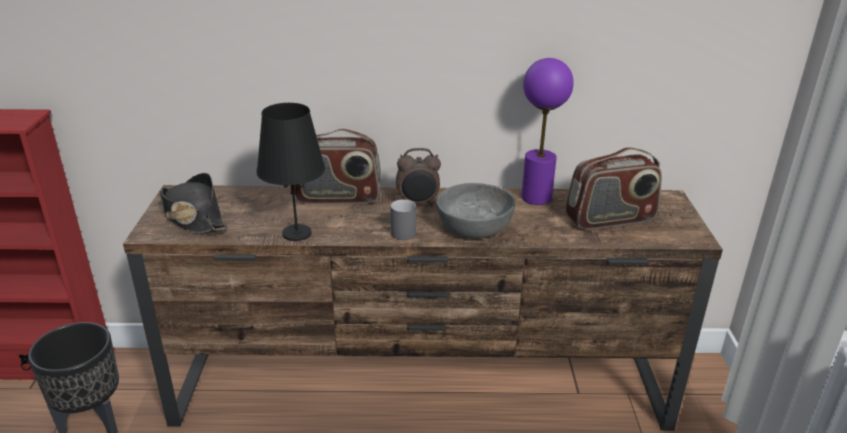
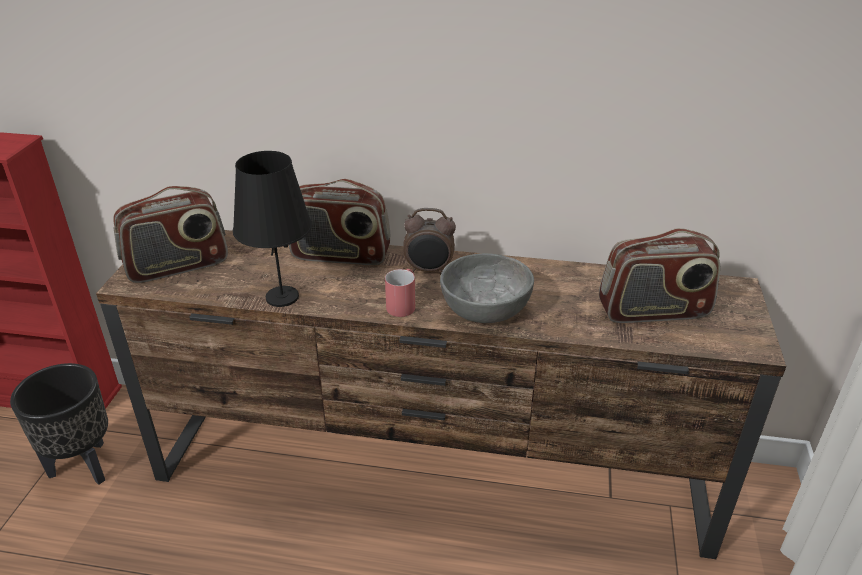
camera: 10 degrees right, 5 degrees up
black hat [159,173,229,234] -> radio [113,186,228,283]
grey mug [390,199,416,240] -> red mug [385,269,415,317]
purple table lamp [521,58,574,205] -> none

